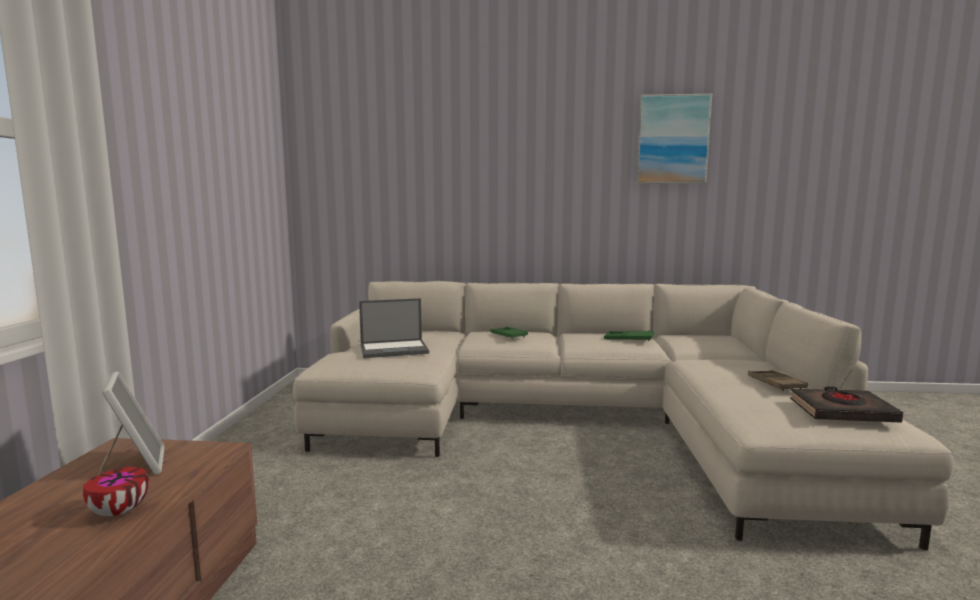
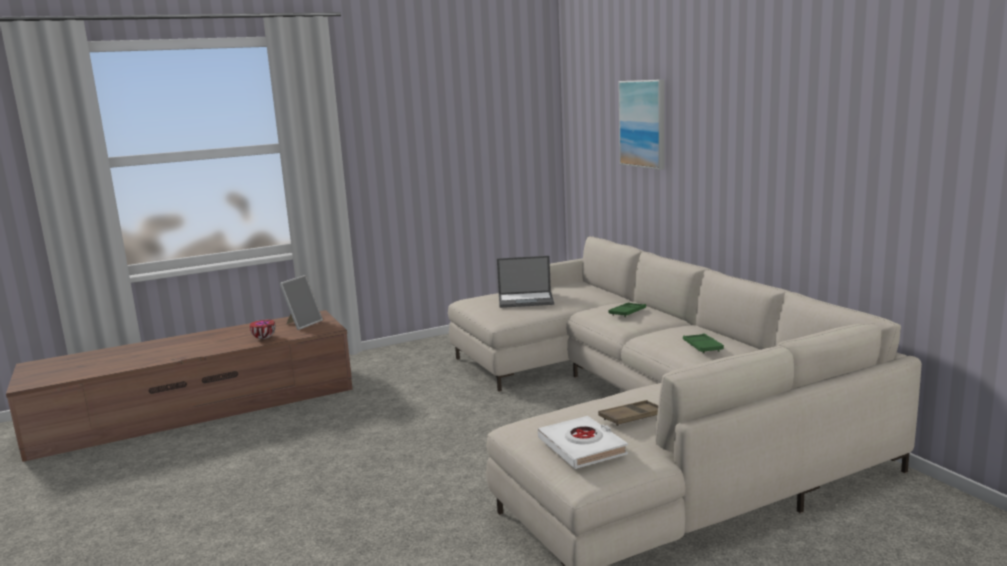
camera: 60 degrees right, 5 degrees up
laptop [359,298,429,358] -> laptop turned 45 degrees counterclockwise [497,256,554,308]
picture [636,94,712,184] -> picture moved to [618,79,664,170]
black book [790,387,903,423] -> white book [538,416,628,469]

